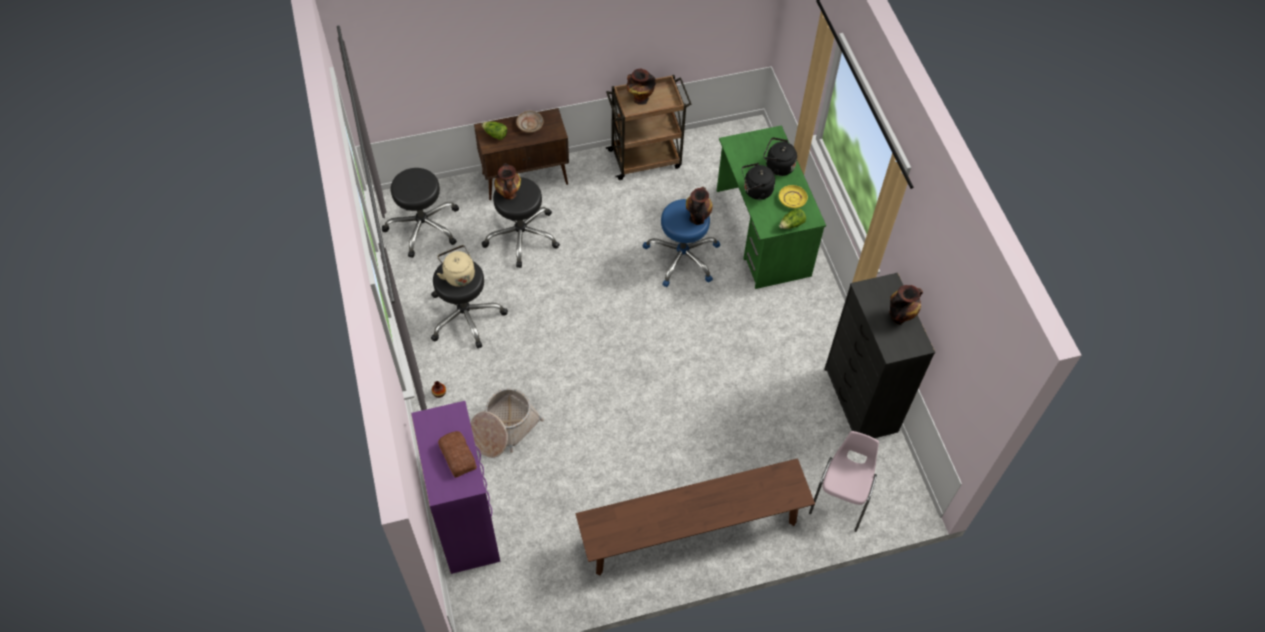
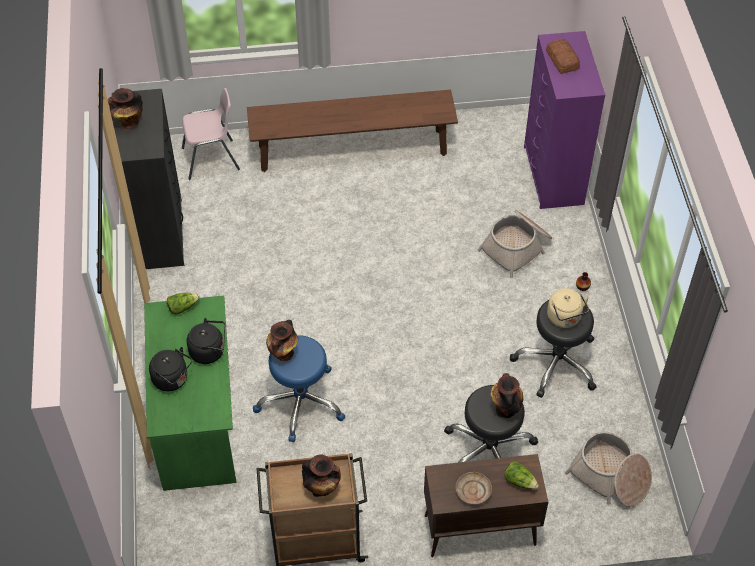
camera: 170 degrees left, 5 degrees down
black stool [382,168,459,258] -> basket [565,432,652,507]
yellow plate [779,185,808,208] -> none
pink chair [809,431,879,532] -> pink chair turned 135 degrees counterclockwise [182,88,240,180]

